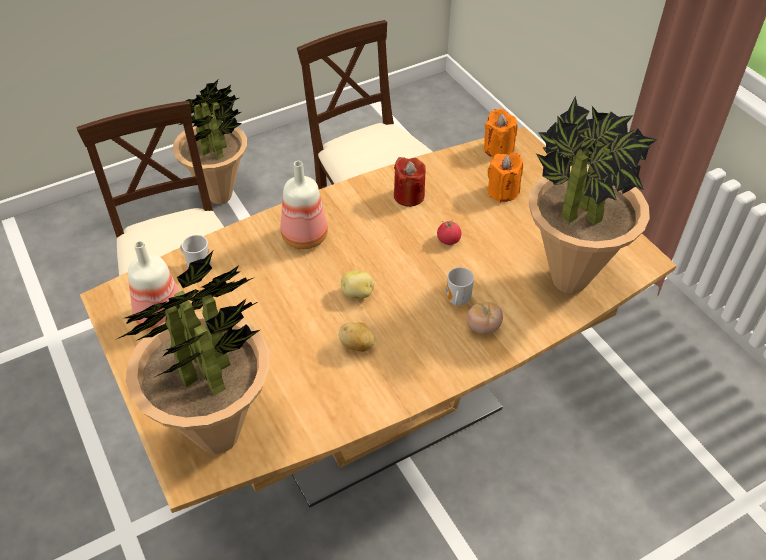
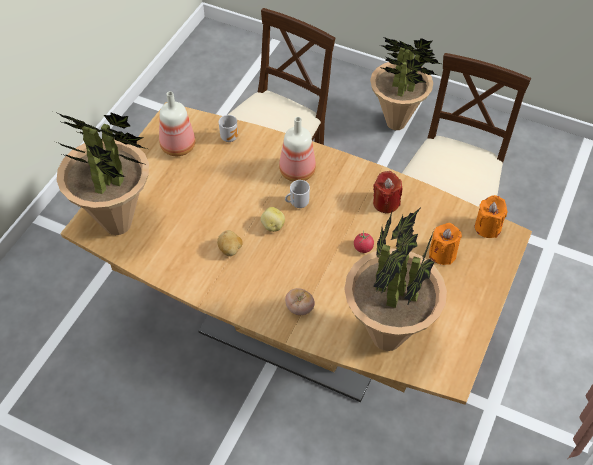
camera: 55 degrees right, 5 degrees up
mug [446,267,474,305] -> mug moved to [285,180,310,208]

